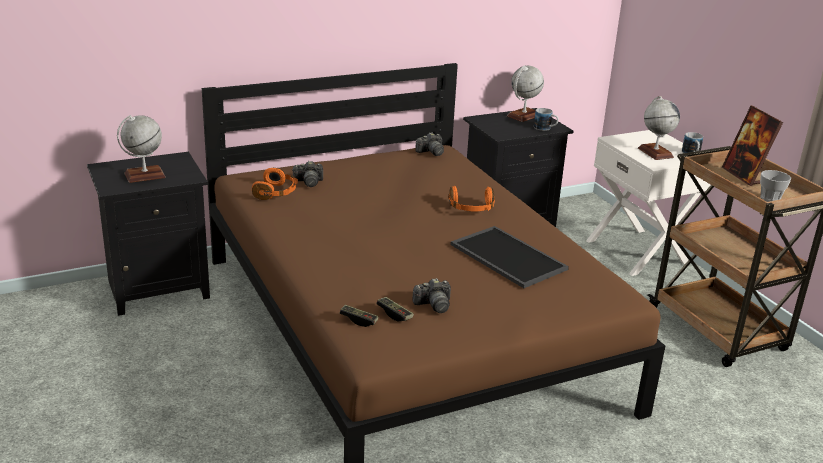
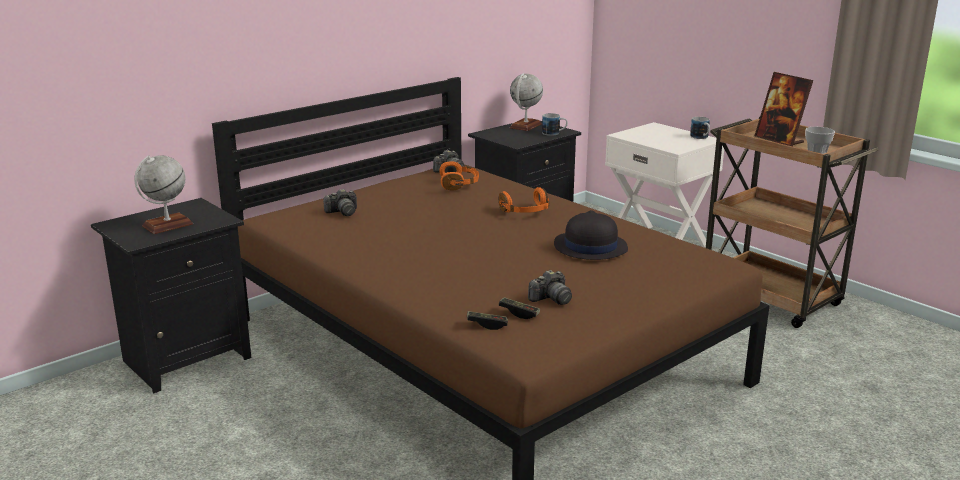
camera: 15 degrees left, 5 degrees down
orange headphones [252,168,298,200] -> orange headphones moved to [439,161,479,191]
tray [450,226,569,288] -> black hat [554,210,628,260]
globe [638,96,680,160] -> none

